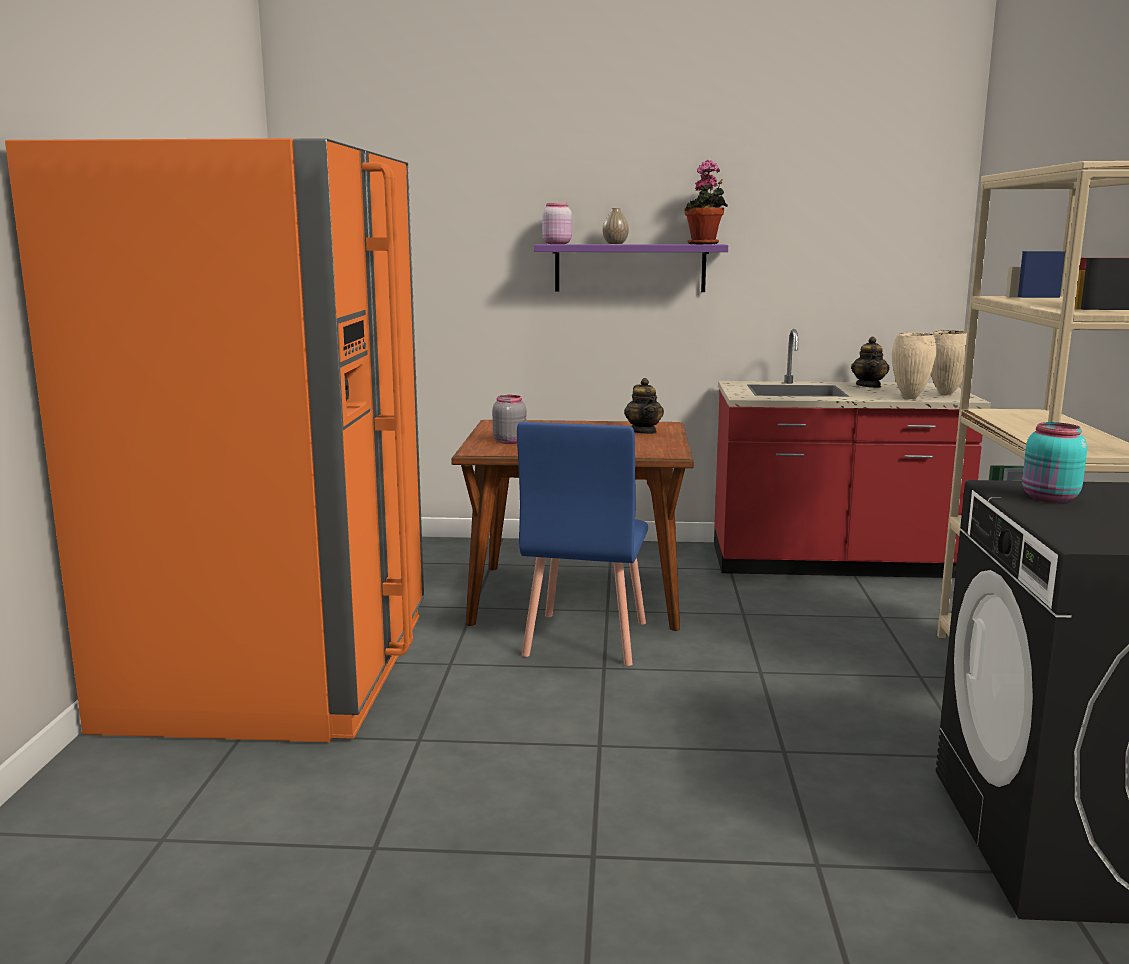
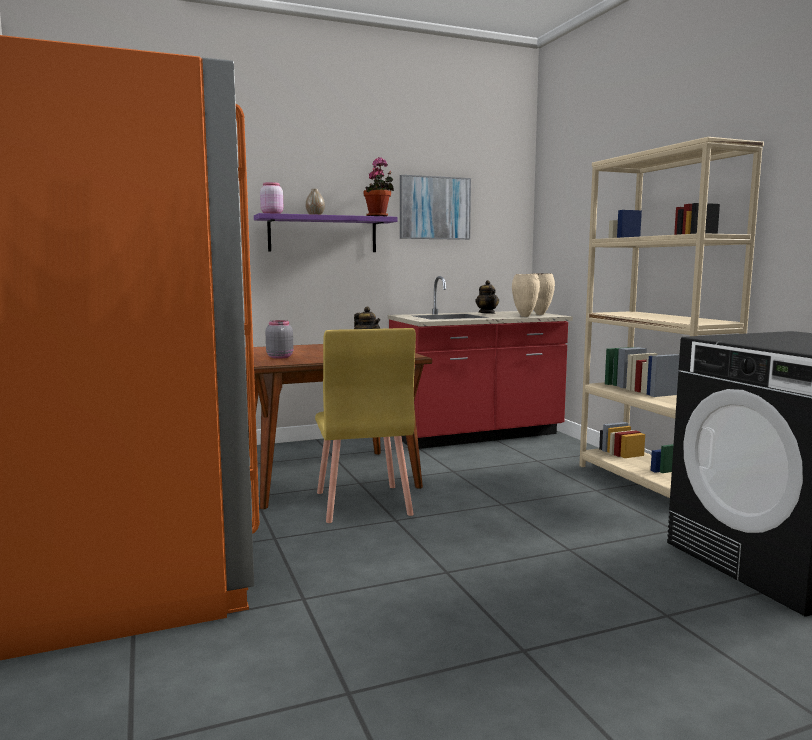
camera: 25 degrees left, 5 degrees down
blue chair [517,422,648,666] -> yellow chair [315,328,416,523]
turquoise jar [1022,422,1087,503] -> none
none -> picture [400,175,471,240]

